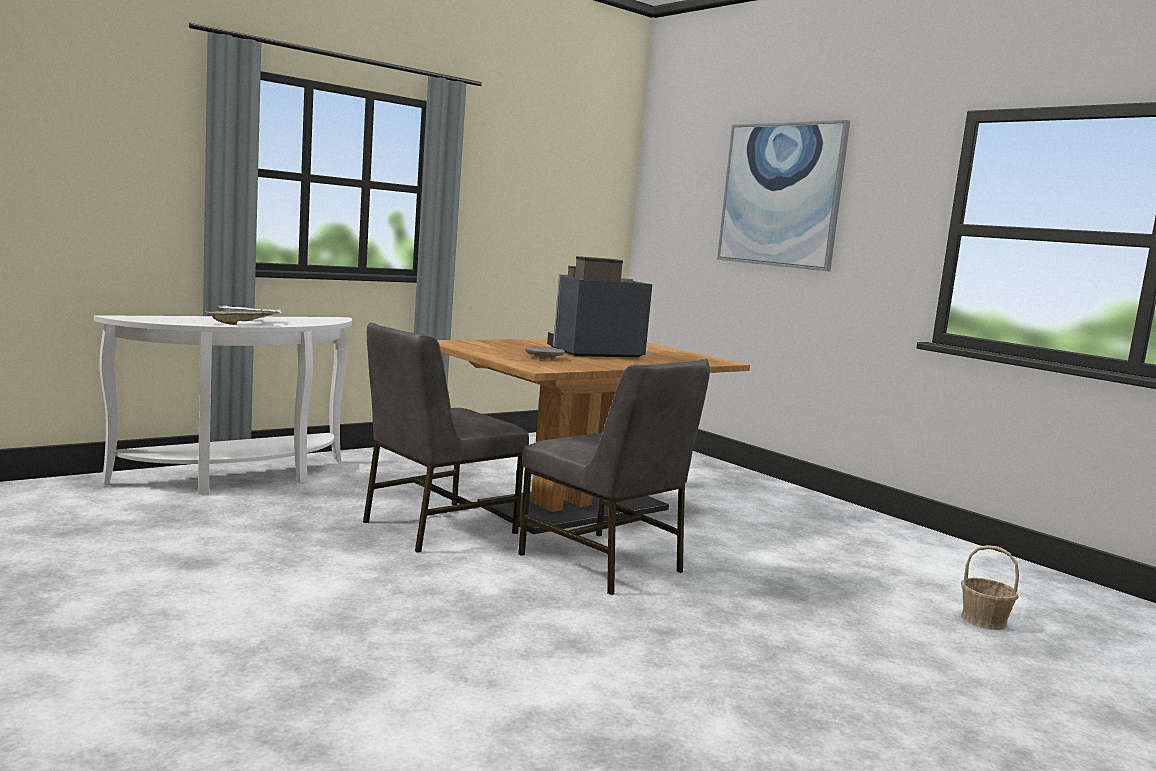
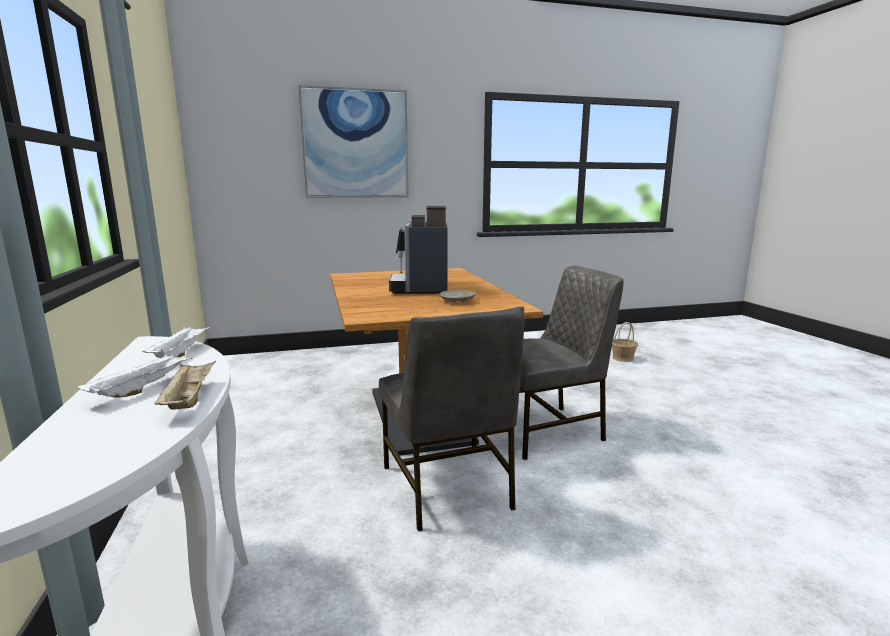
camera: 65 degrees left, 5 degrees up
none -> white tray [142,325,211,358]

